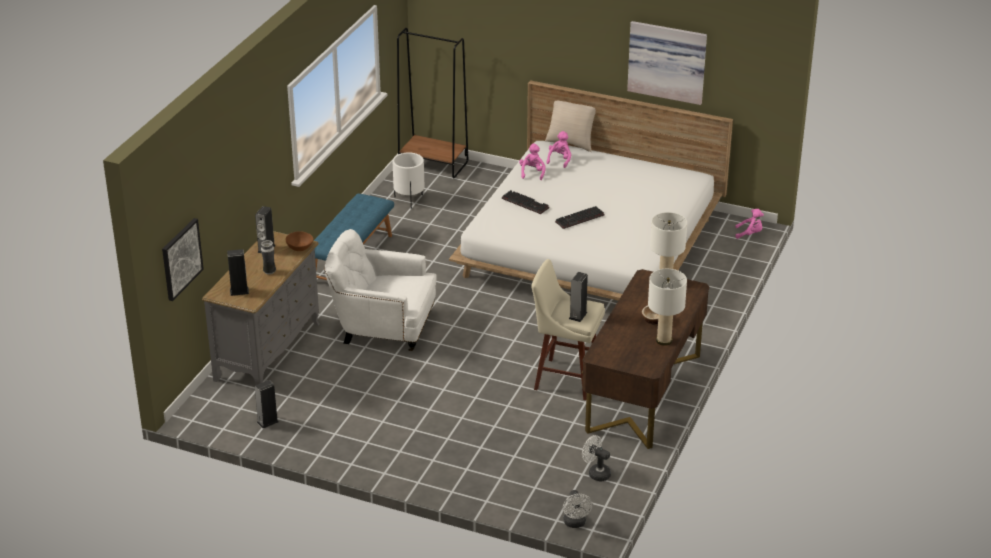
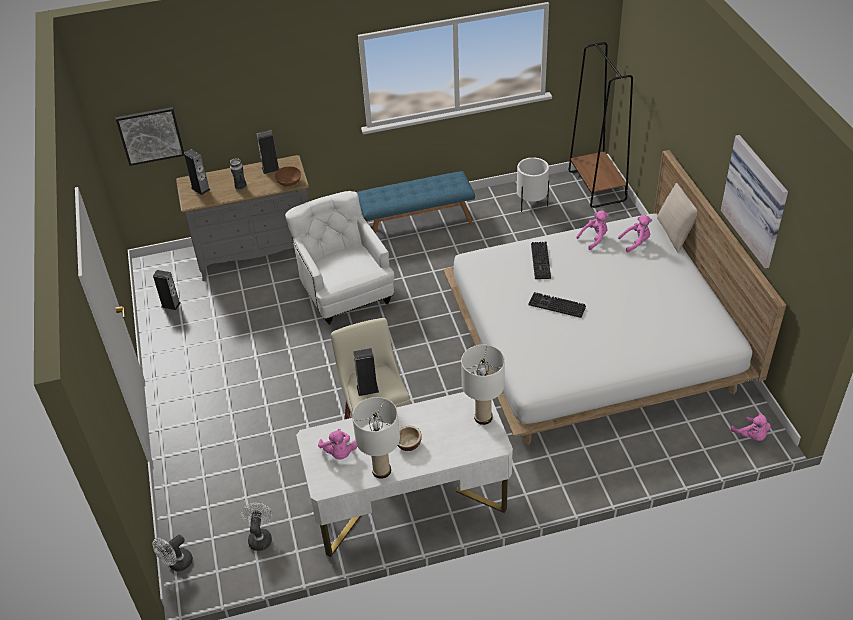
camera: 55 degrees right, 10 degrees up
brown desk [582,269,709,449] -> white desk [296,392,513,557]
none -> pink plush toy [318,429,357,460]

